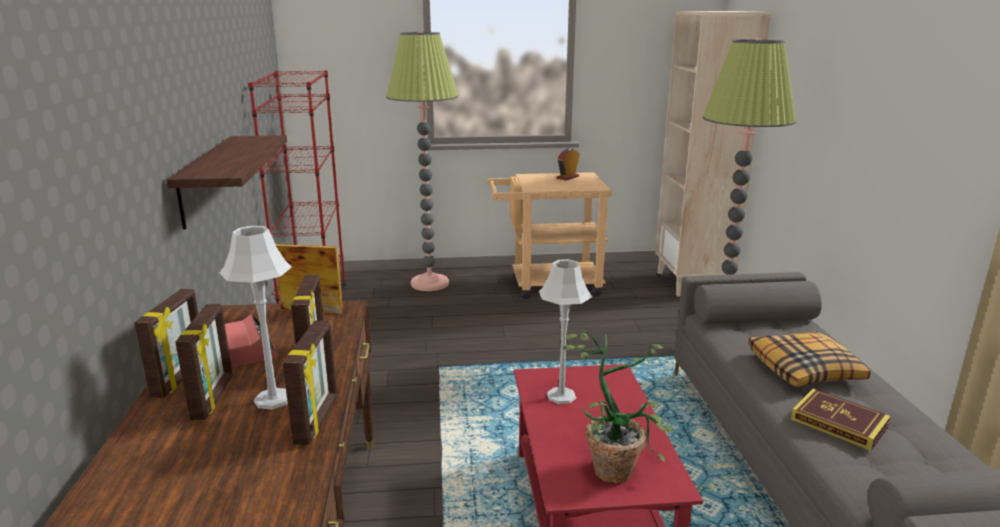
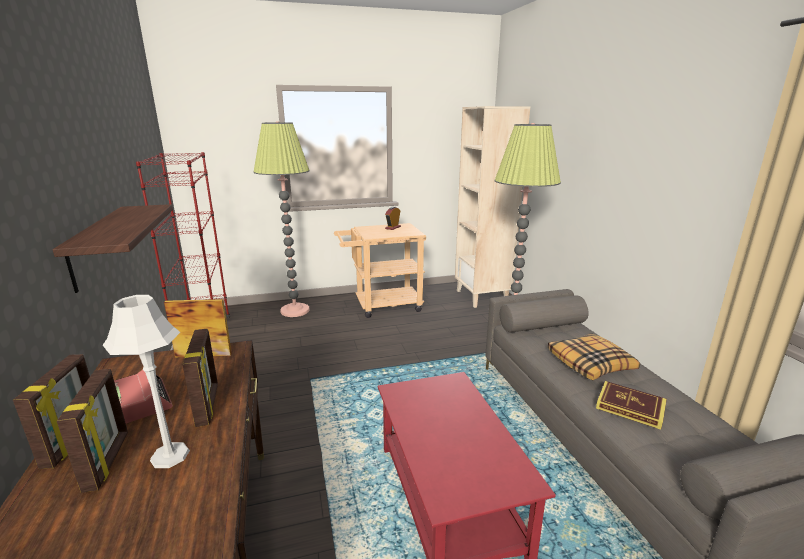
camera: 10 degrees left, 0 degrees up
picture frame [283,321,337,445] -> none
grey table lamp [539,259,592,404] -> none
potted plant [562,331,674,484] -> none

